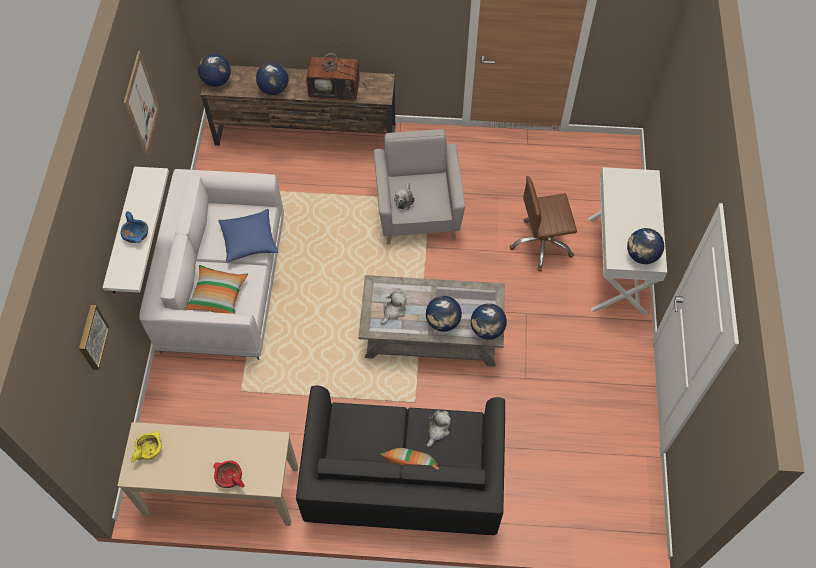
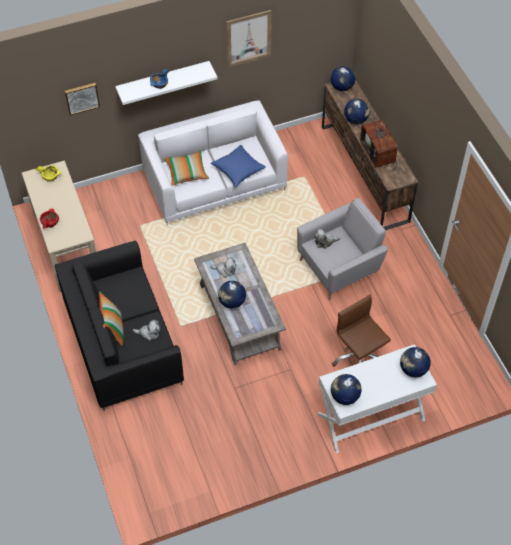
camera: 65 degrees right, 5 degrees down
globe [471,303,507,340] -> globe moved to [400,347,431,377]

